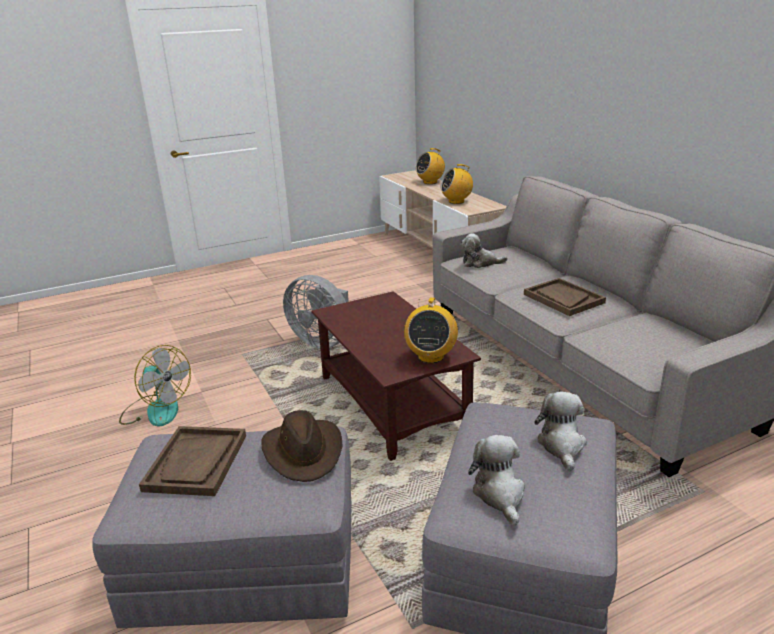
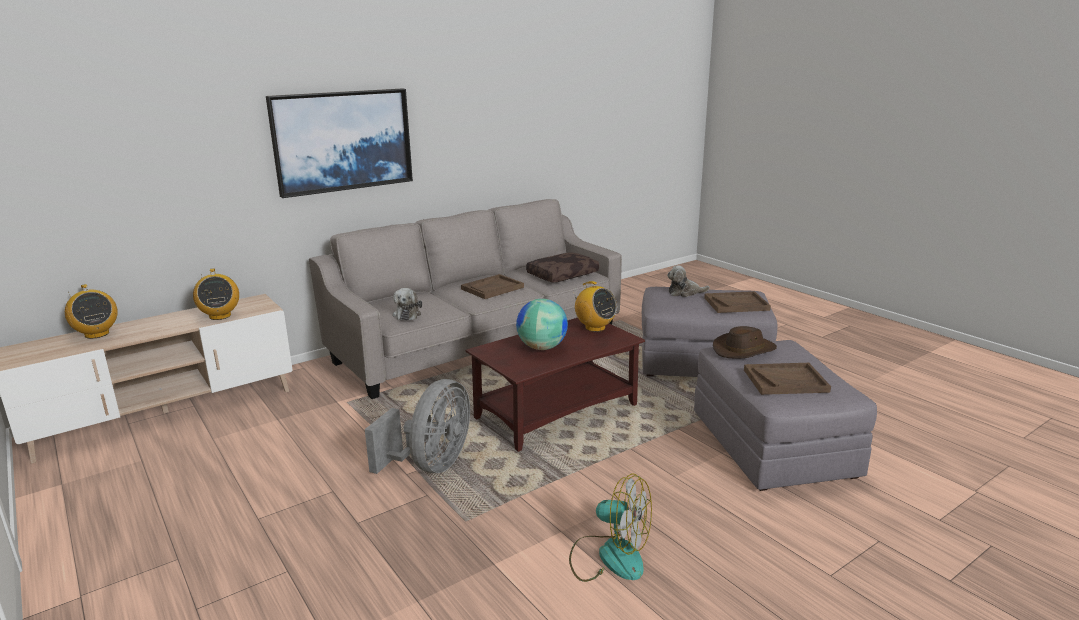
camera: 100 degrees left, 5 degrees down
fan [119,345,191,426] -> fan turned 90 degrees clockwise [569,473,652,582]
radio [404,298,458,363] -> radio turned 45 degrees clockwise [573,281,617,332]
plush toy [468,435,525,526] -> brown tray [704,291,771,313]
none -> picture [266,89,413,198]
none -> globe [516,299,568,350]
none -> brown pillow [526,252,599,282]

